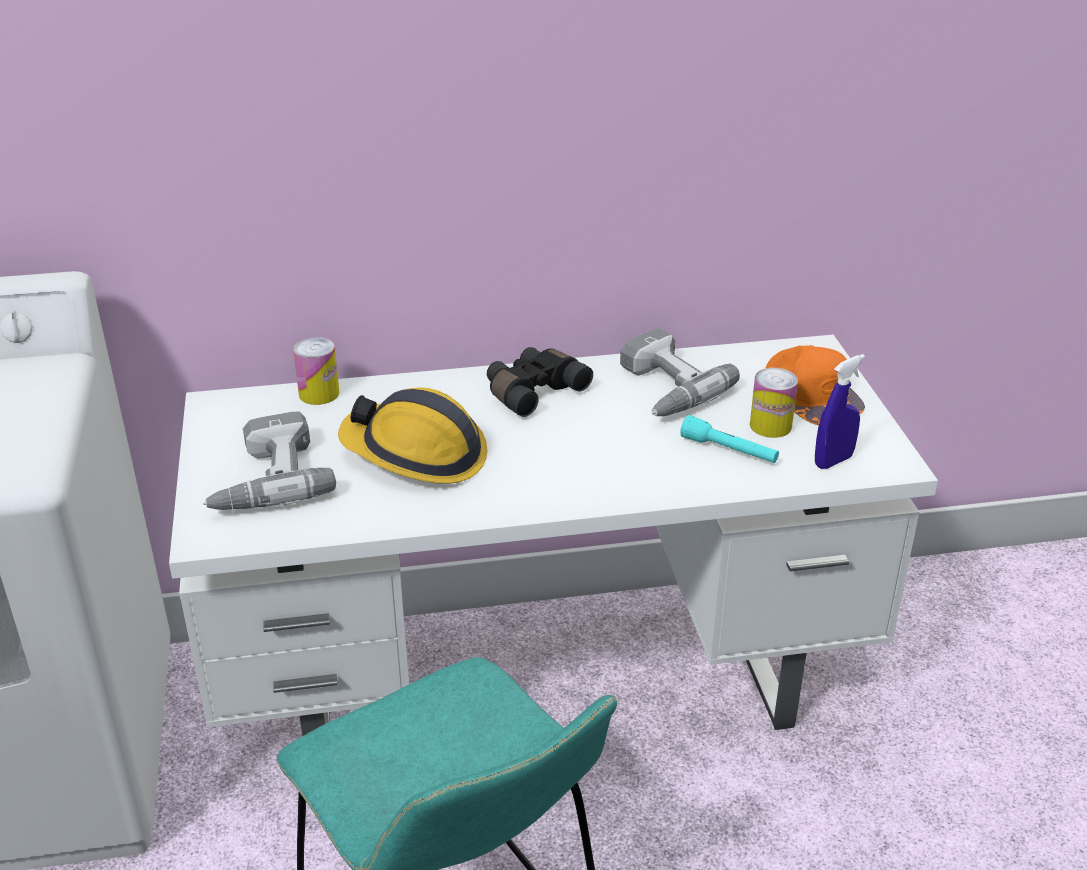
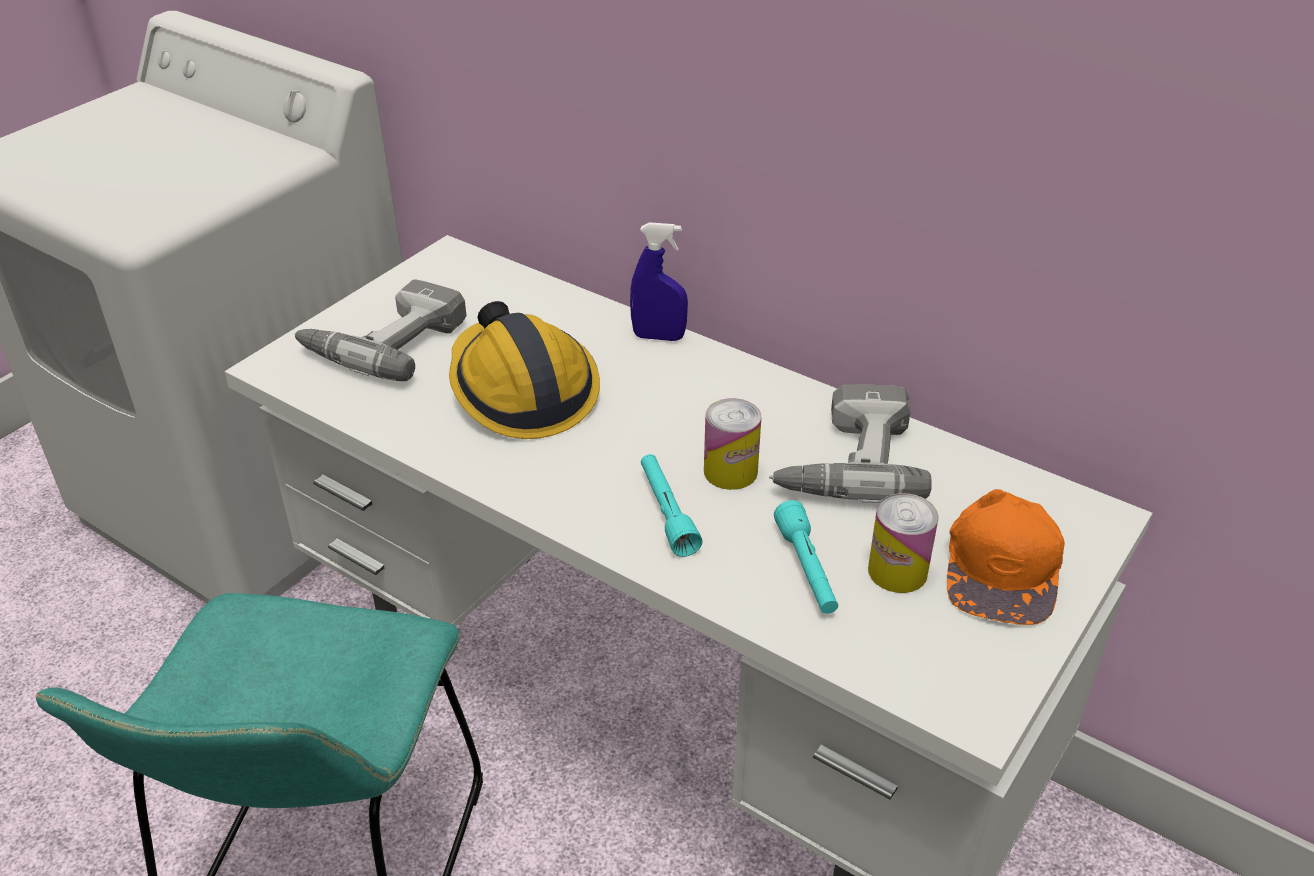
camera: 45 degrees right, 5 degrees up
can [293,337,339,405] -> can moved to [704,398,761,490]
black binoculars [487,347,593,417] -> none
blue spray bottle [815,354,865,469] -> blue spray bottle moved to [630,222,688,341]
none -> turquoise flashlight [641,454,703,557]

